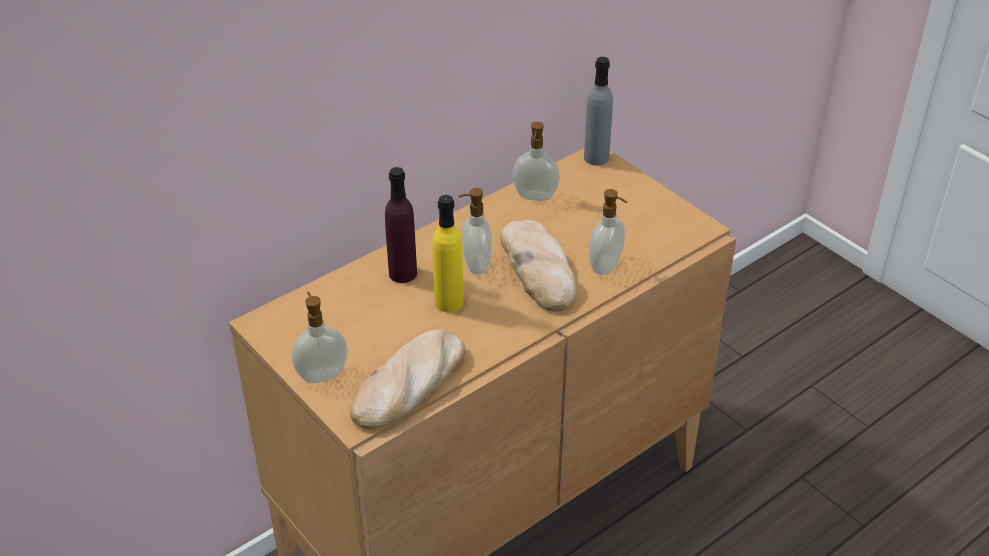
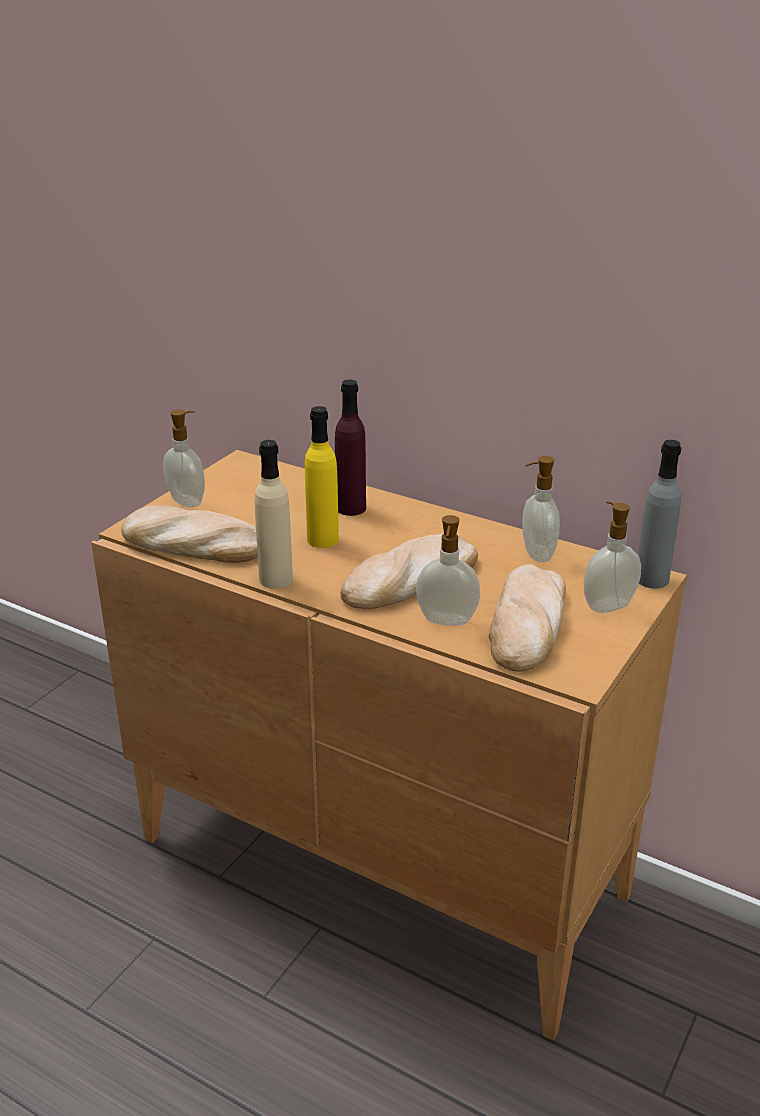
camera: 70 degrees right, 10 degrees down
soap dispenser [458,188,492,275] -> soap dispenser moved to [584,501,641,613]
none -> beige bottle [254,440,293,589]
none -> bread [489,564,566,672]

